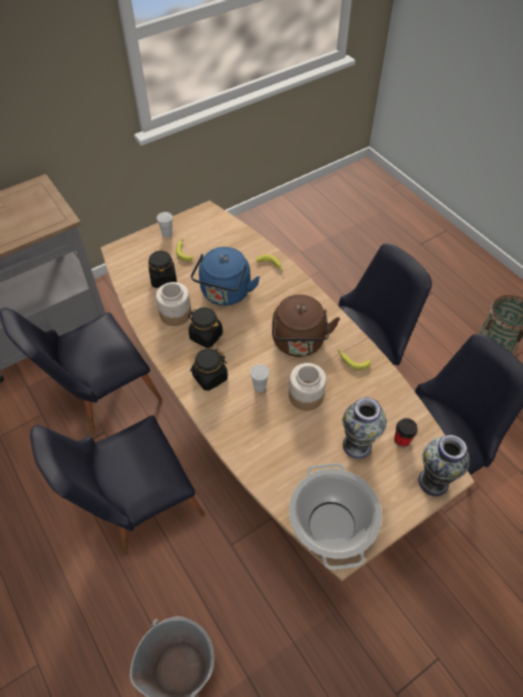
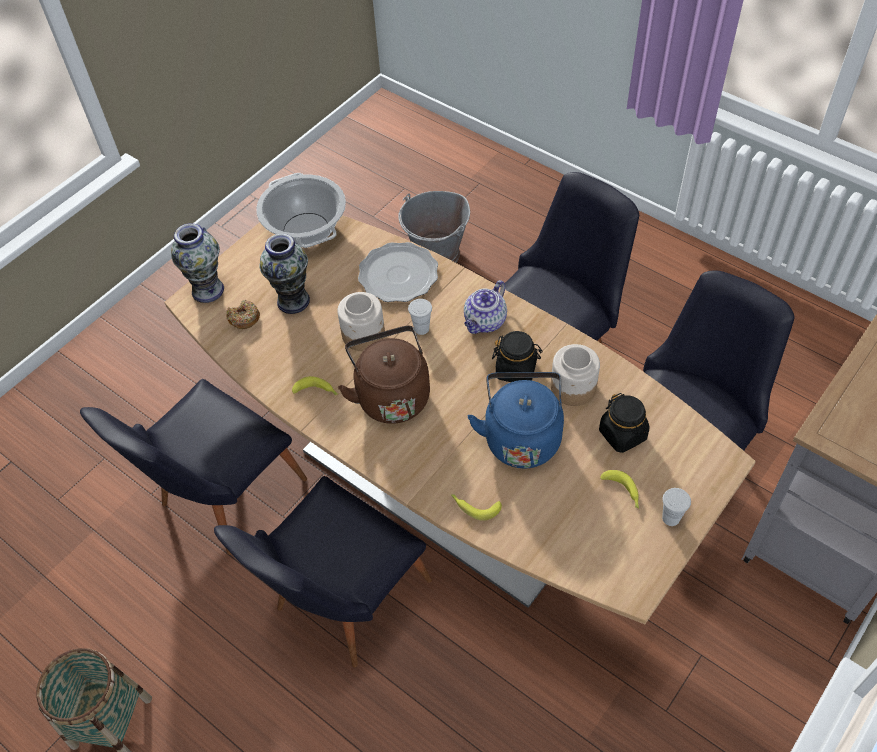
camera: 165 degrees right, 0 degrees up
black jar [190,348,228,391] -> teapot [464,280,507,334]
cup [394,418,418,448] -> donut [226,300,260,329]
none -> plate [358,242,438,302]

